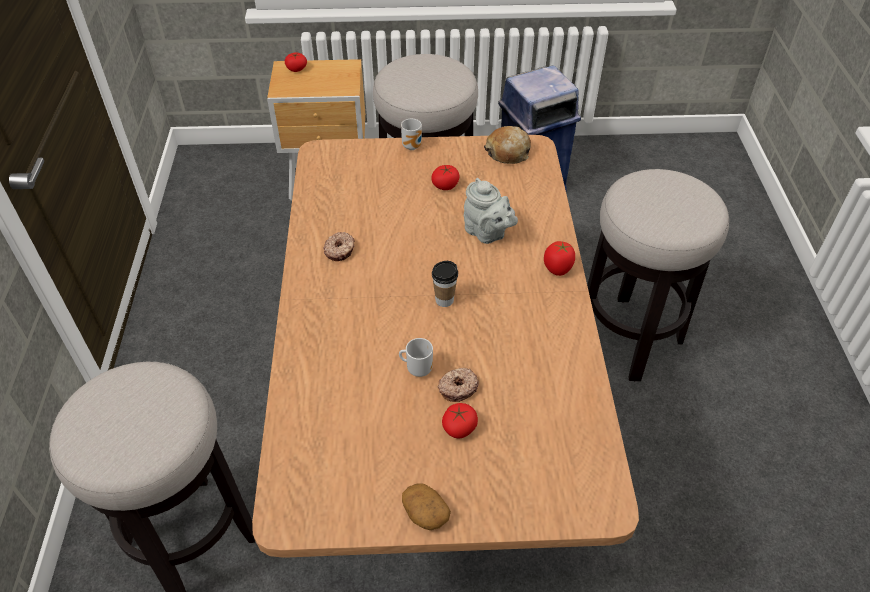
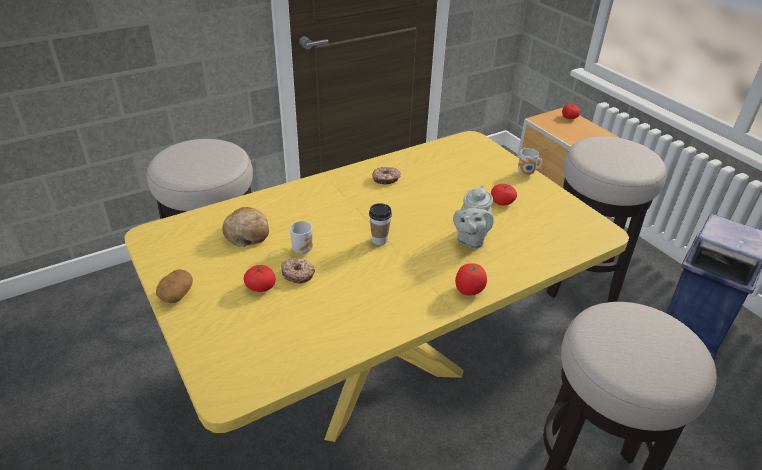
camera: 60 degrees right, 10 degrees down
brown dining table [252,135,639,558] -> yellow dining table [124,131,629,442]
bread [484,126,531,164] -> bread moved to [222,207,269,247]

